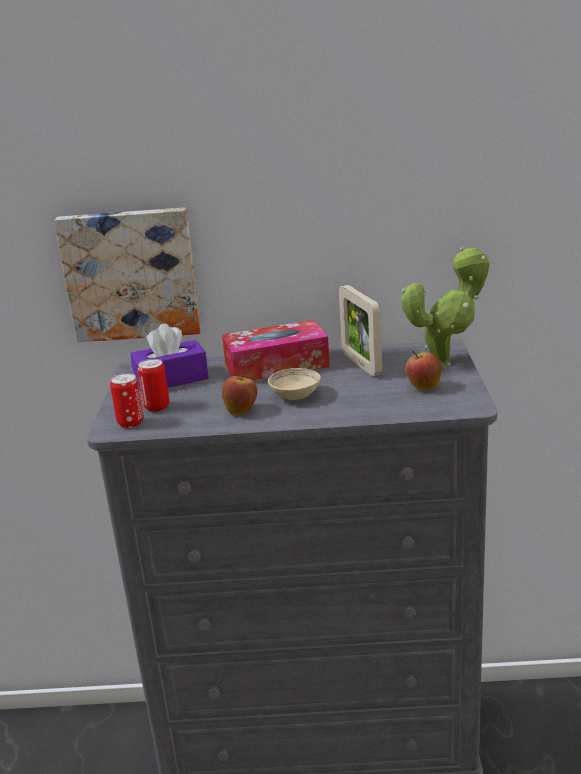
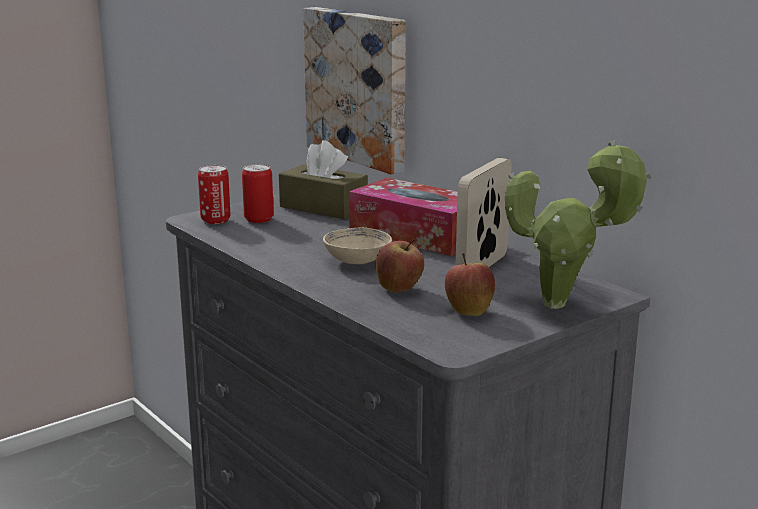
camera: 50 degrees right, 5 degrees down
purple tissue box [130,323,209,391] -> brown tissue box [279,140,368,219]
apple [222,371,257,415] -> apple moved to [376,239,424,293]

